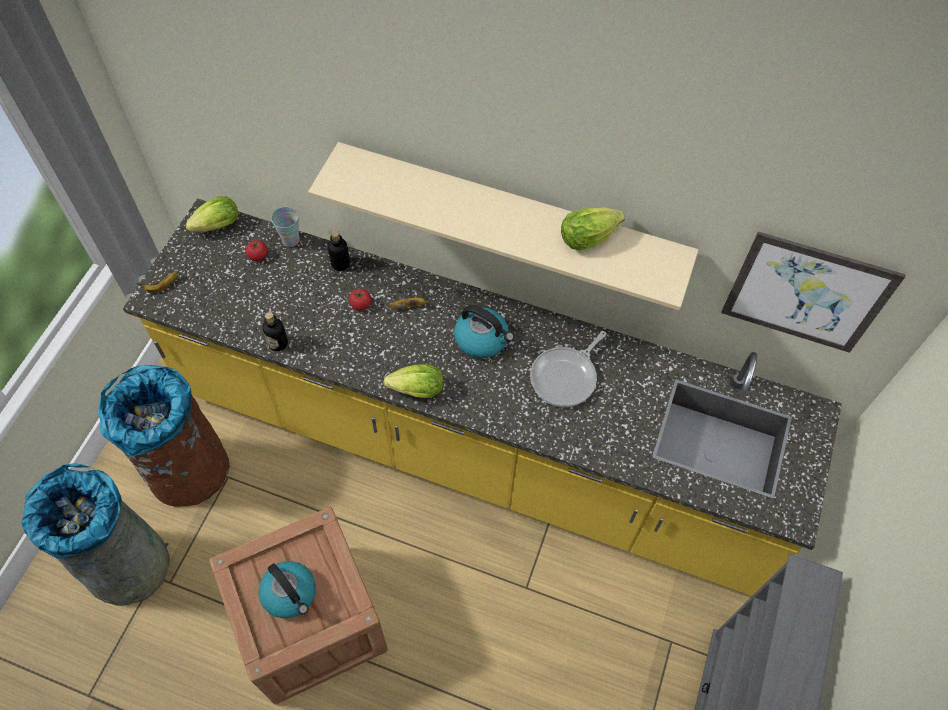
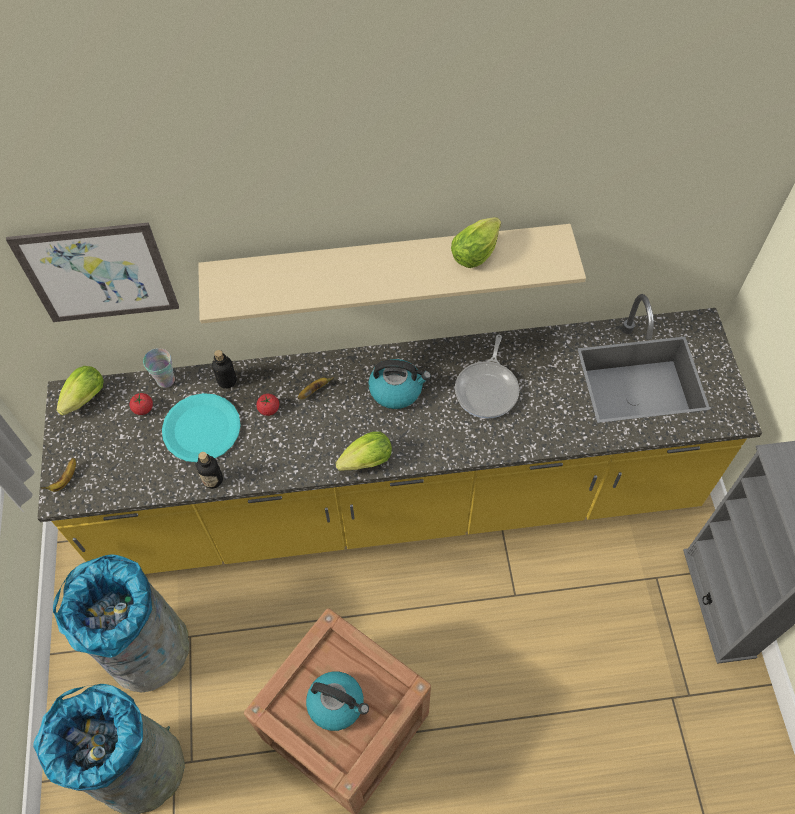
camera: 25 degrees left, 0 degrees up
brown trash can [97,365,229,507] -> grey trash can [53,554,189,692]
picture [721,231,905,353] -> picture moved to [6,222,179,322]
none -> turquoise plate [162,393,241,462]

